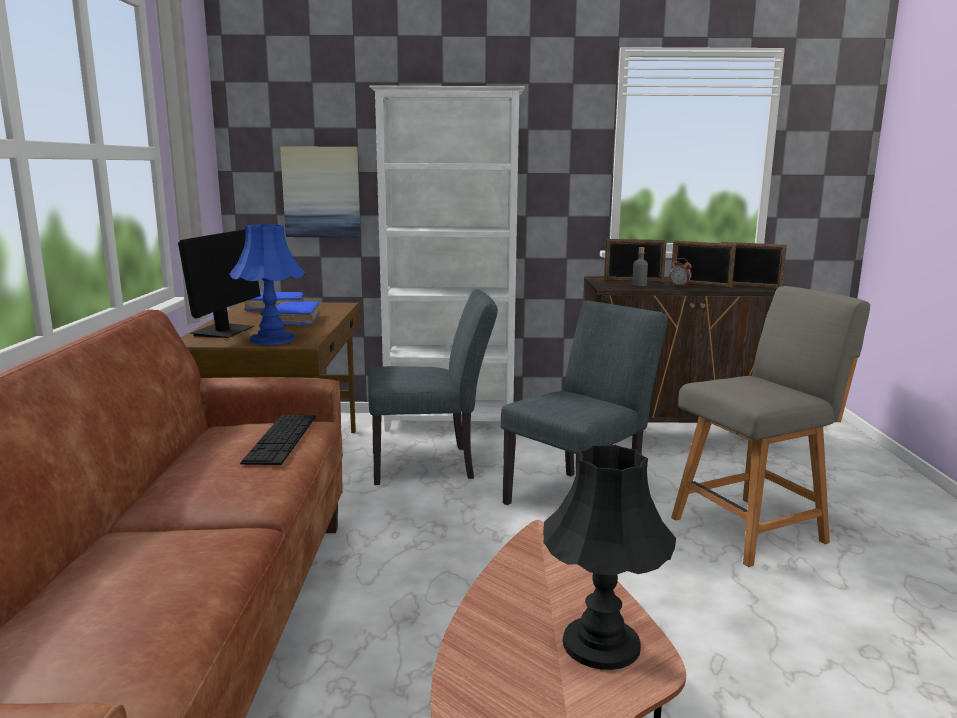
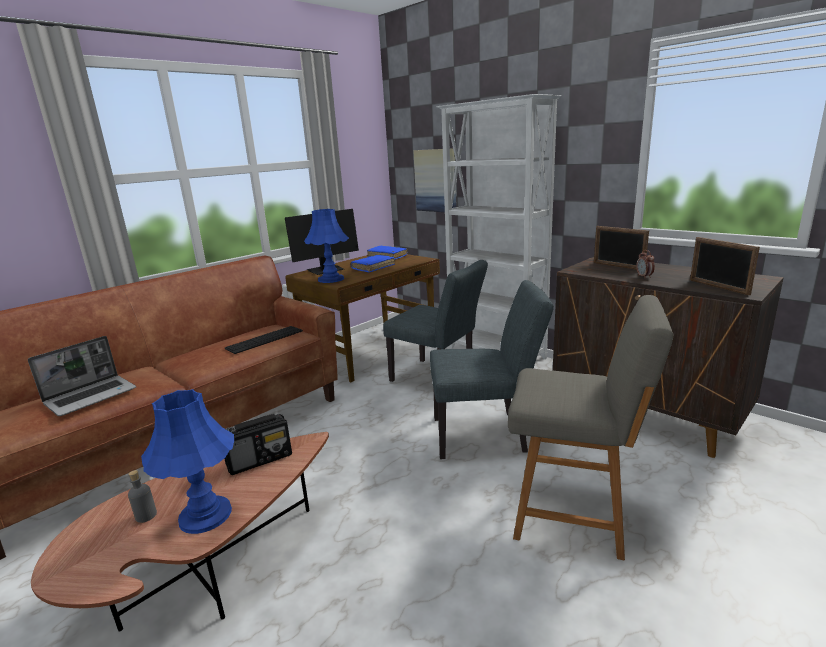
camera: 45 degrees right, 5 degrees up
black table lamp [543,444,676,670] -> blue table lamp [141,389,234,534]
grey bottle [632,247,648,286] -> grey bottle moved to [128,470,157,523]
picture frame [670,241,736,288] -> none
none -> laptop [28,336,136,416]
none -> radio [224,414,292,475]

